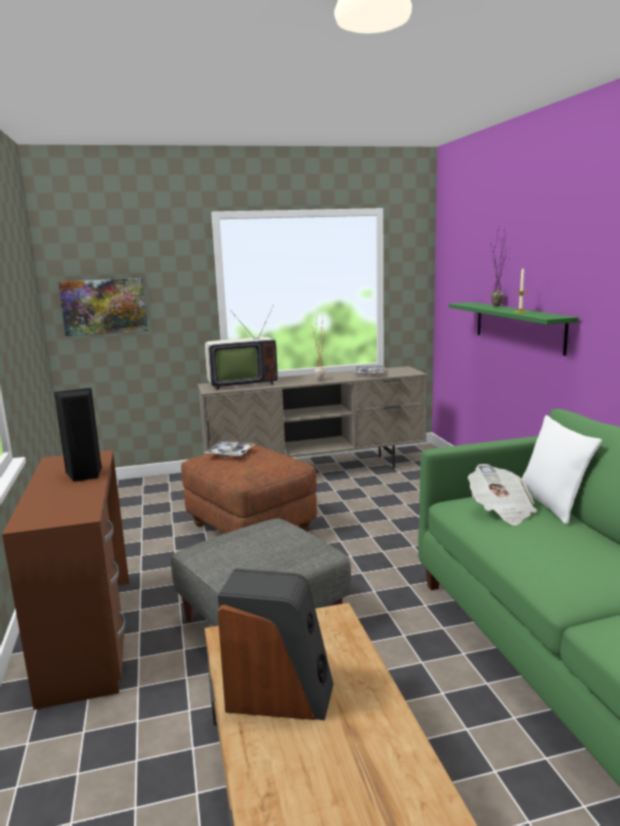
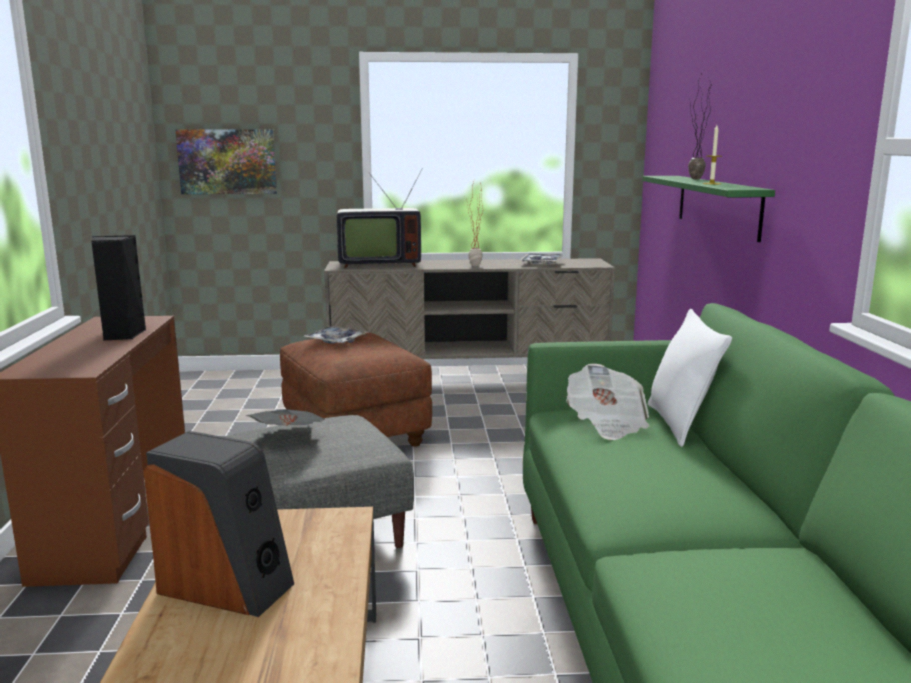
camera: 10 degrees right, 0 degrees up
none -> newspaper [245,410,325,426]

